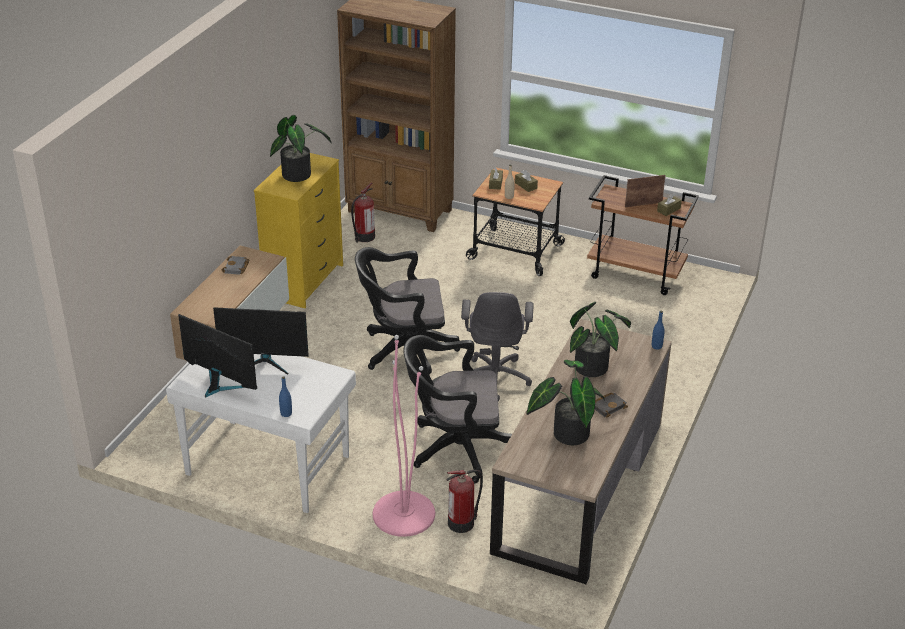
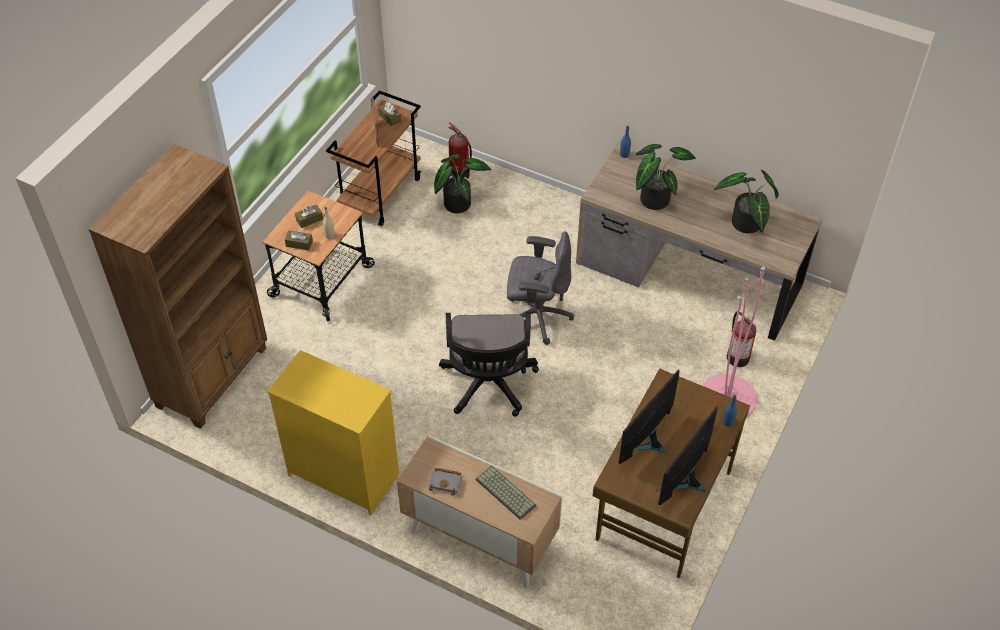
camera: 85 degrees left, 15 degrees up
white desk [166,354,356,513] -> brown desk [593,369,750,578]
monitor [213,307,309,375] -> monitor turned 150 degrees counterclockwise [618,370,680,464]
potted plant [270,115,332,182] -> potted plant moved to [434,154,491,213]
fire extinguisher [351,183,375,243] -> fire extinguisher moved to [449,122,472,178]
black office chair [403,335,512,484] -> none
black book [595,393,628,418] -> none
none -> keyboard [475,466,536,520]

